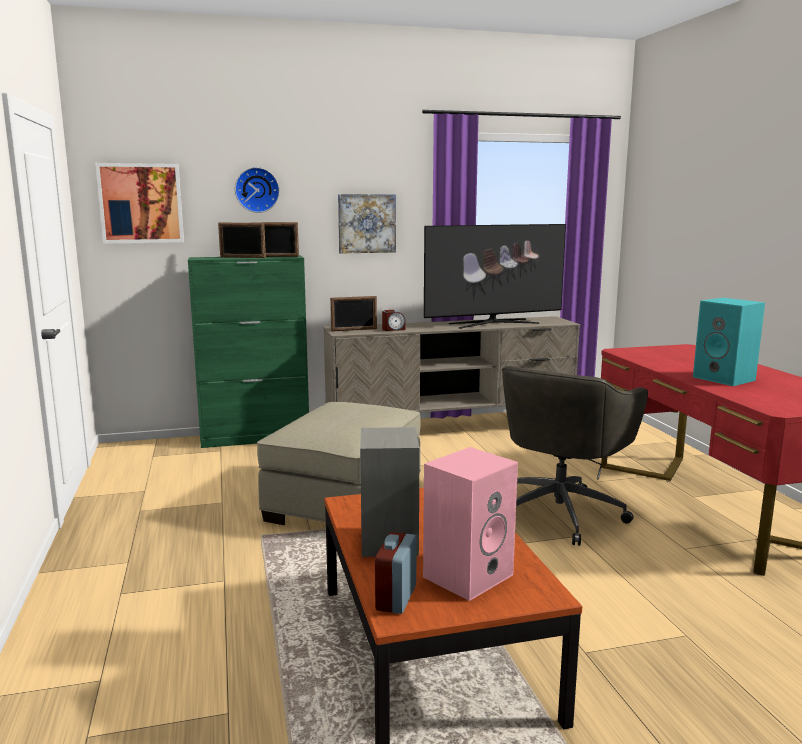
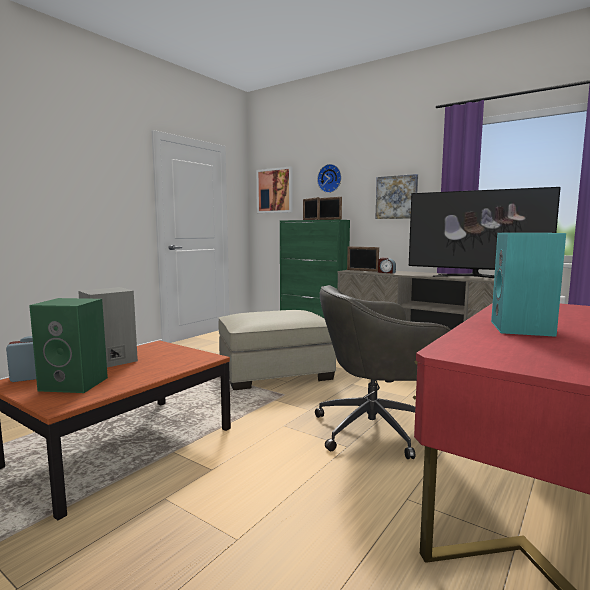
camera: 50 degrees right, 5 degrees down
pink speaker [423,447,518,601] -> green speaker [29,298,108,393]

